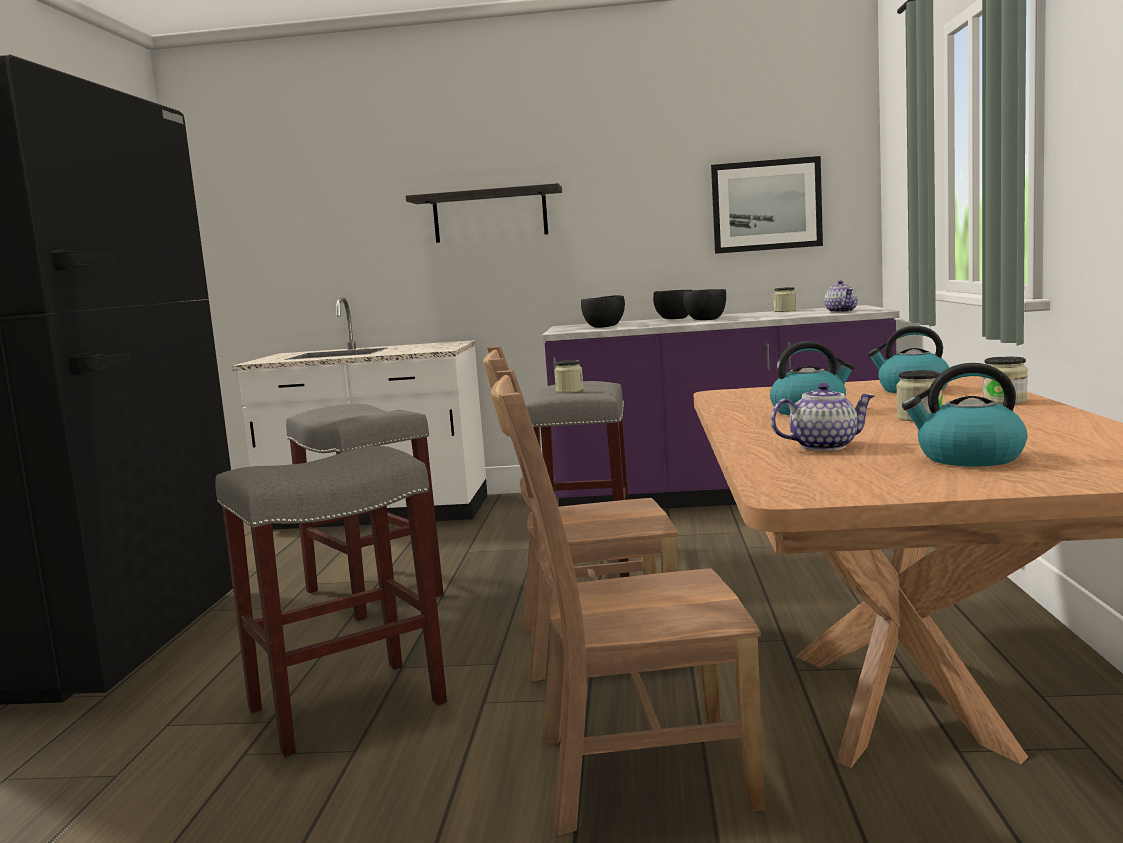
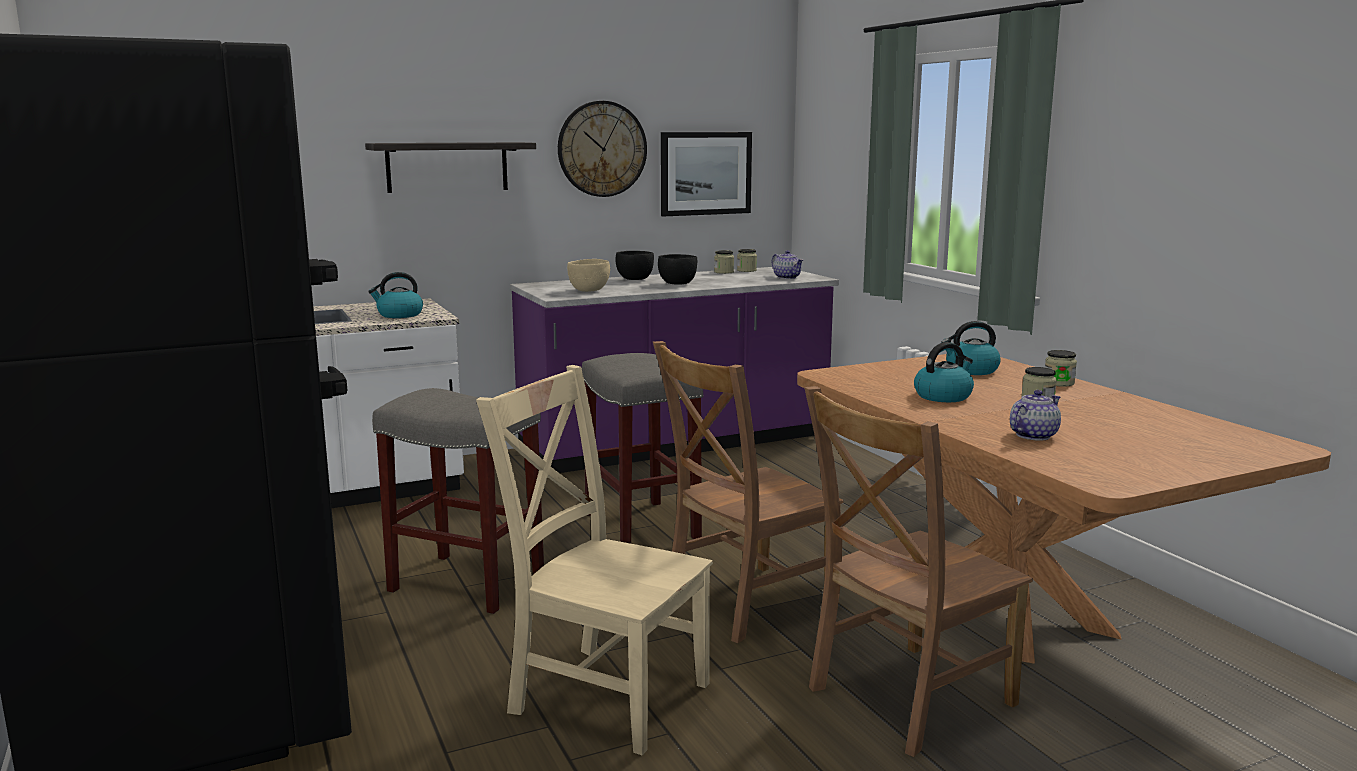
camera: 30 degrees left, 5 degrees up
grey stool [215,446,447,757] -> beige chair [476,365,713,755]
jar [554,360,584,393] -> jar moved to [737,249,757,272]
black bowl [581,295,625,328] -> beige bowl [567,259,610,292]
kettle [902,363,1027,467] -> kettle moved to [368,272,423,318]
none -> wall clock [558,101,647,197]

